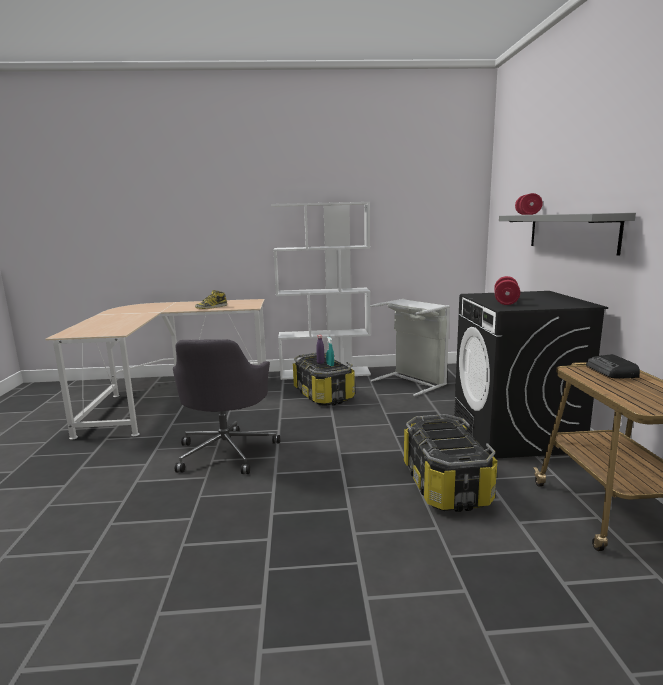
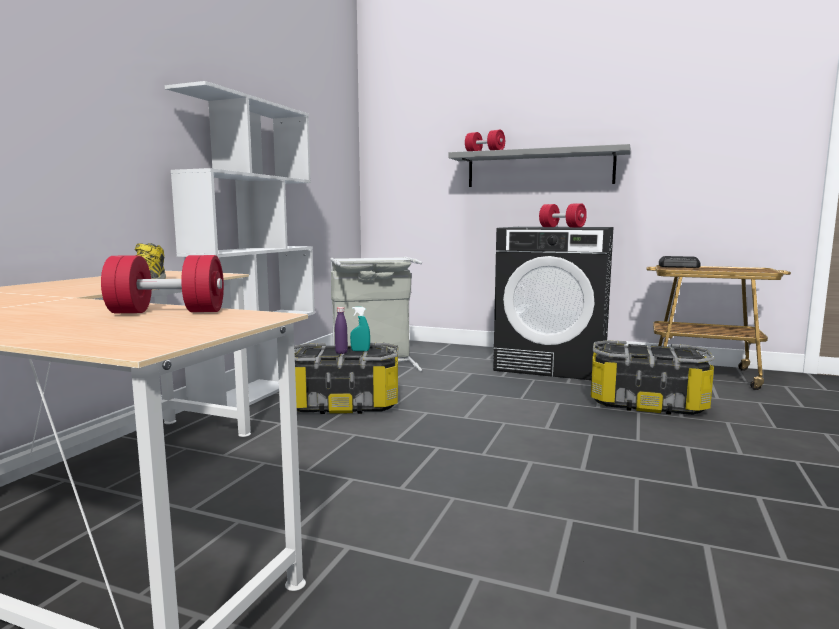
camera: 65 degrees left, 5 degrees down
grey office chair [173,339,280,474] -> none
none -> red dumbbell [101,255,224,313]

